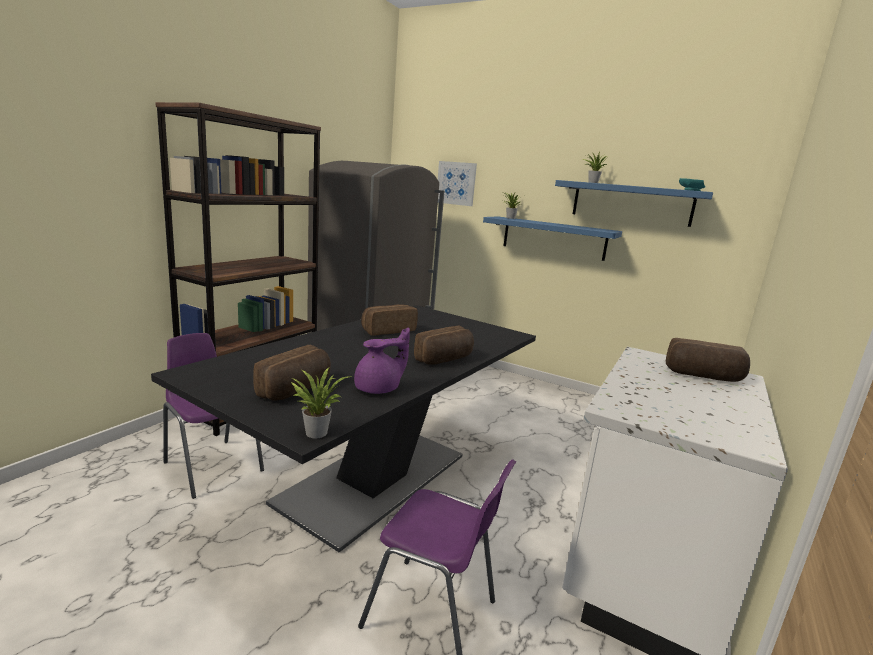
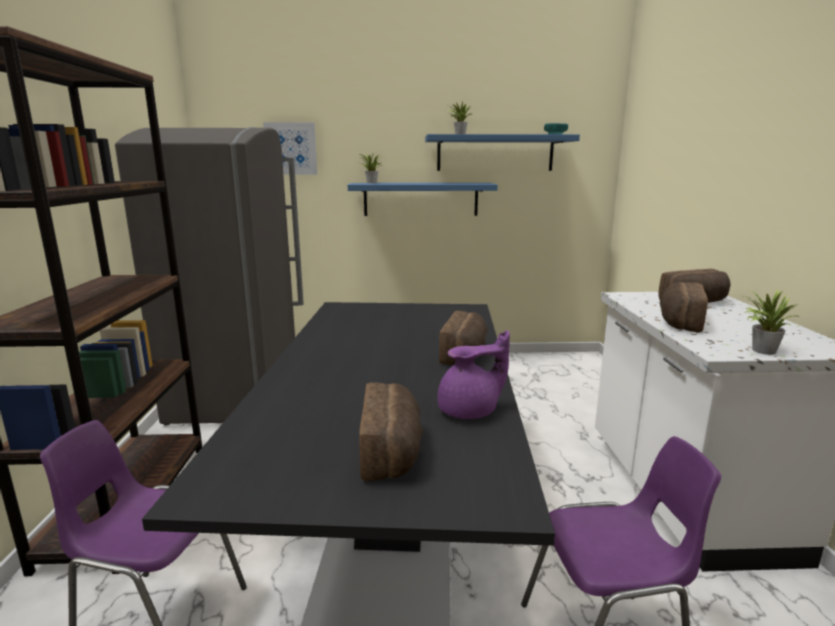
camera: 30 degrees left, 0 degrees up
potted plant [291,367,352,438] -> potted plant moved to [744,289,800,355]
purple teapot [354,328,410,394] -> purple teapot turned 45 degrees clockwise [437,330,510,419]
bread [361,304,418,336] -> bread moved to [660,282,708,332]

